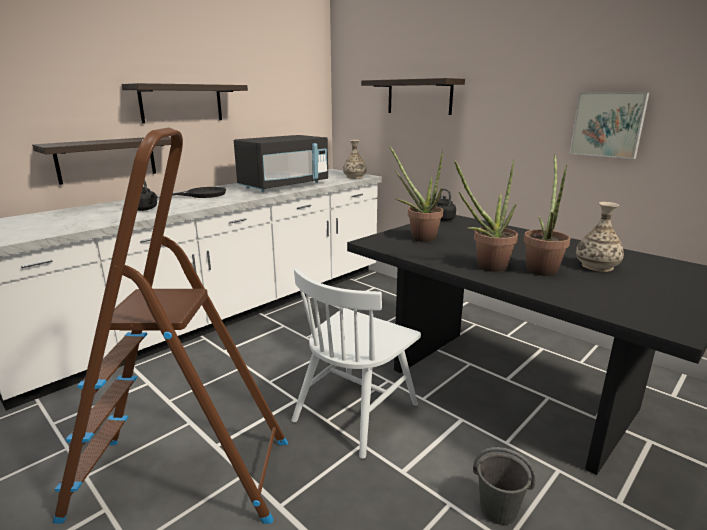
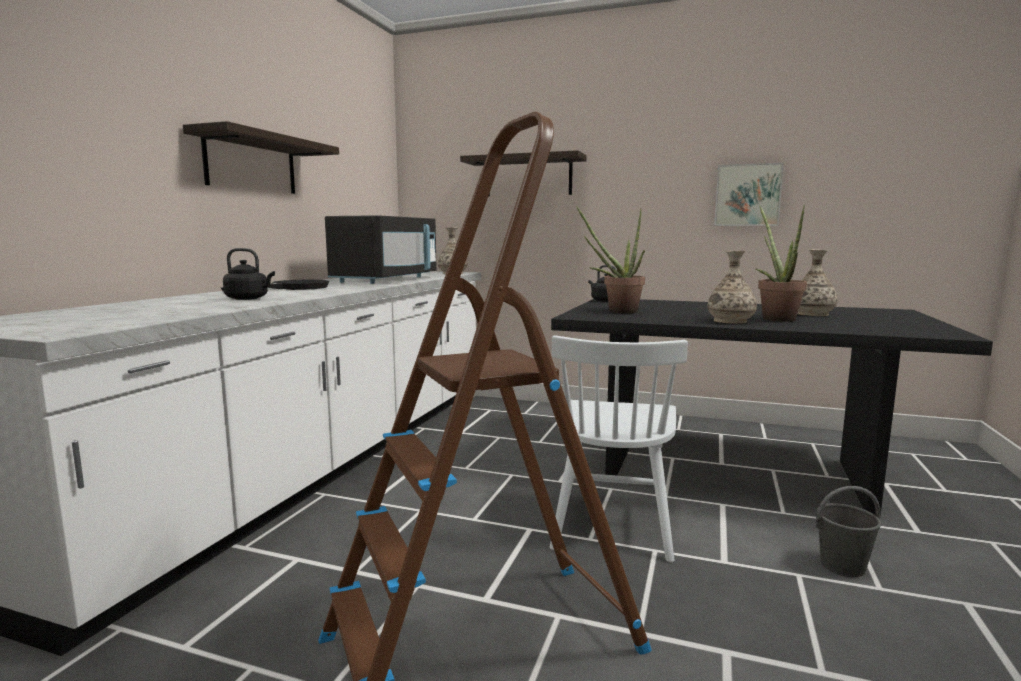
camera: 25 degrees left, 10 degrees down
shelf [32,137,171,185] -> none
potted plant [454,159,518,272] -> vase [708,251,757,324]

